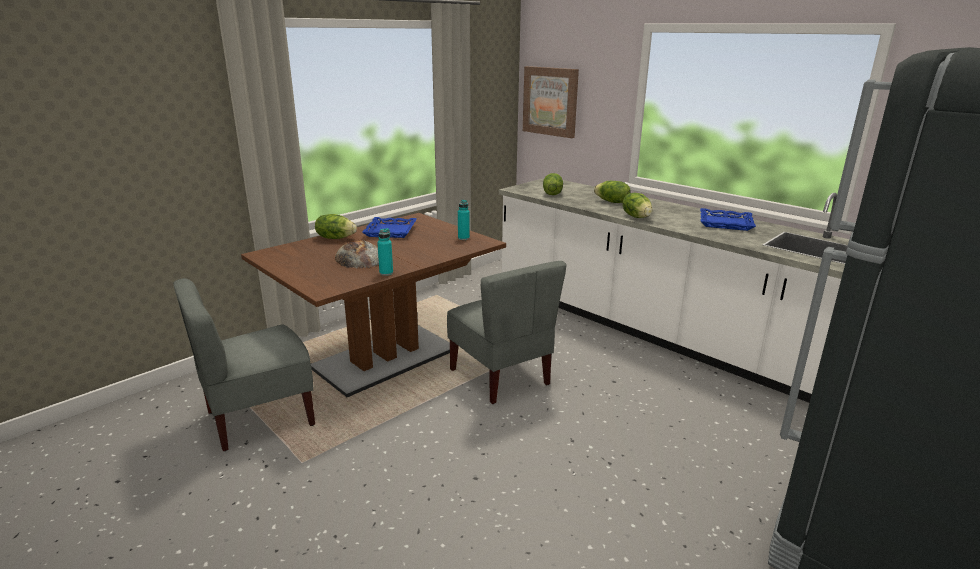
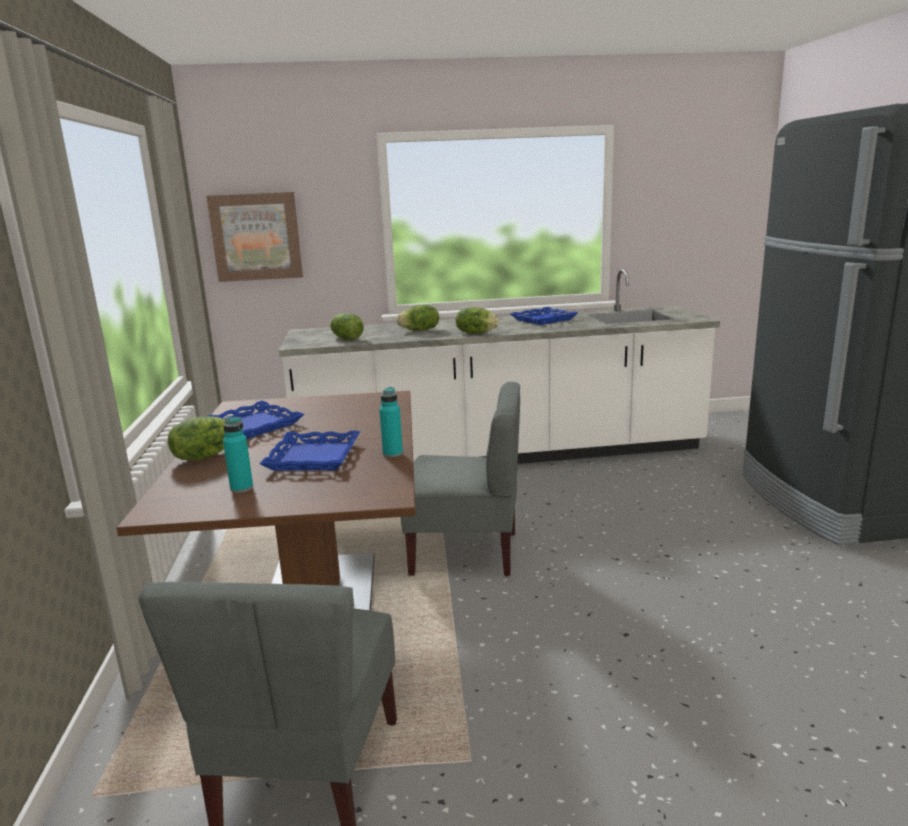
camera: 50 degrees left, 5 degrees down
bread [335,240,379,268] -> blue tray [260,431,360,471]
turquoise bottle [458,200,470,240] -> turquoise bottle moved to [223,417,253,493]

